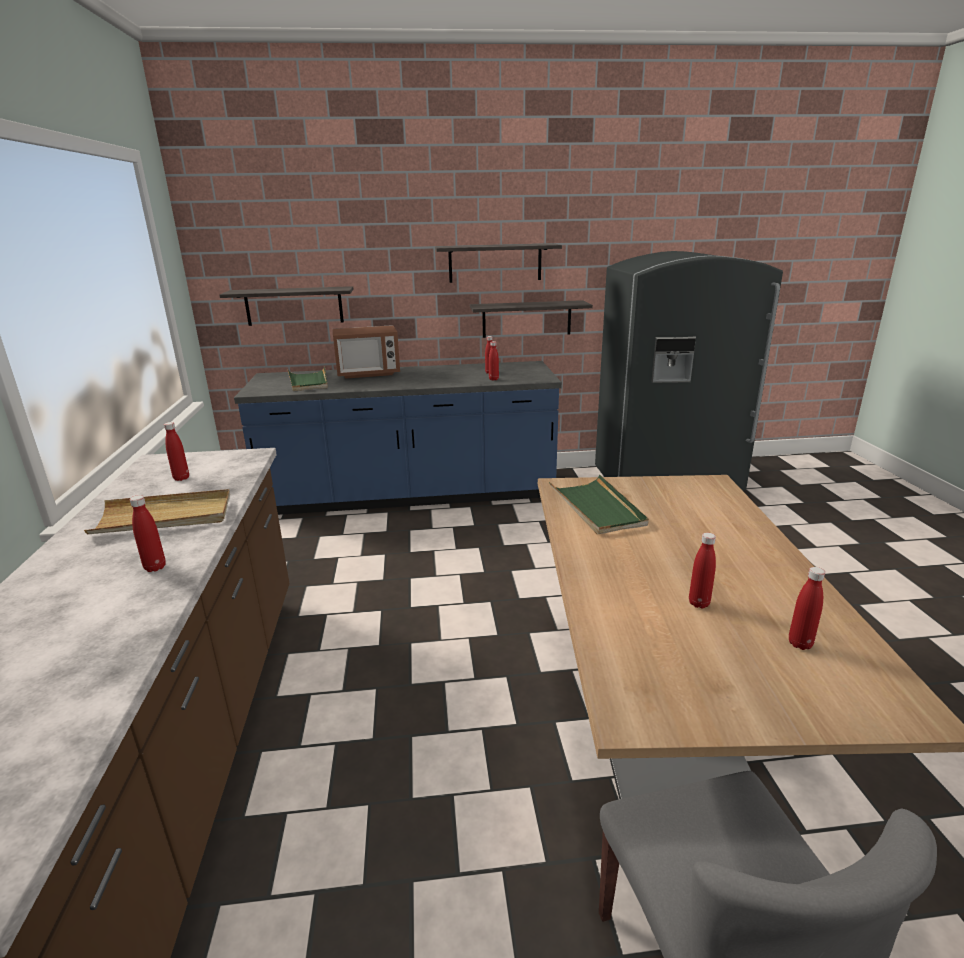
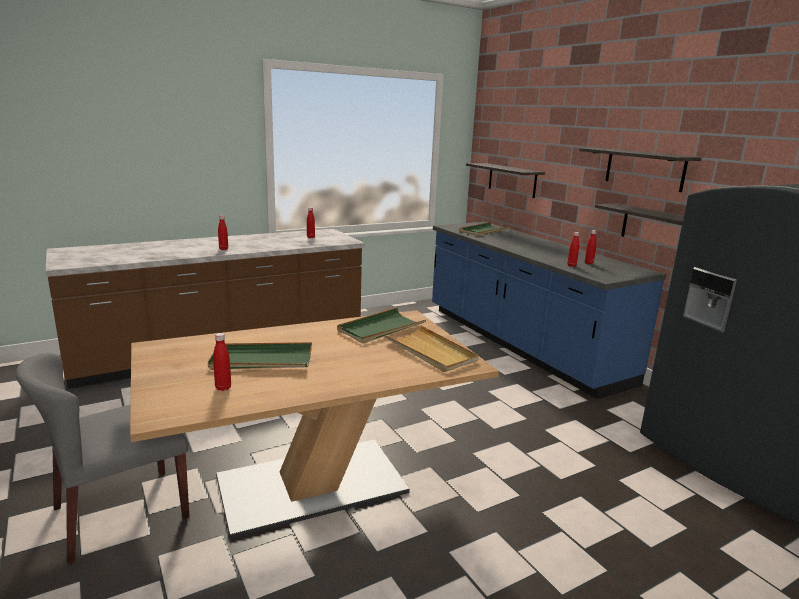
camera: 65 degrees right, 5 degrees down
beige tray [84,489,230,534] -> beige tray moved to [385,325,479,372]
microwave [332,325,400,379] -> none
red bottle [689,533,716,609] -> green tray [208,342,312,370]

